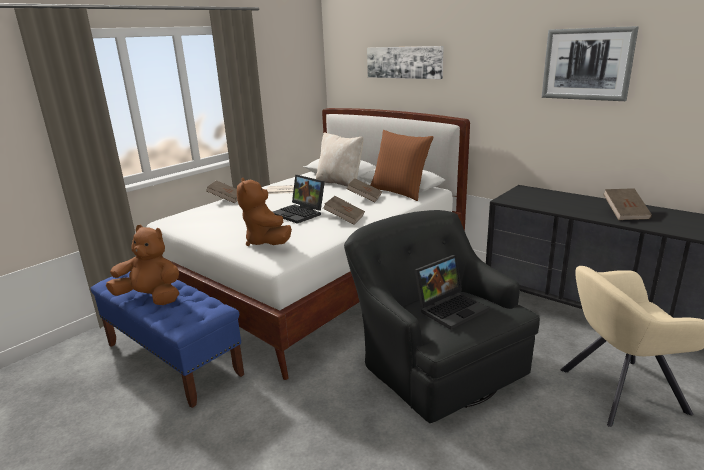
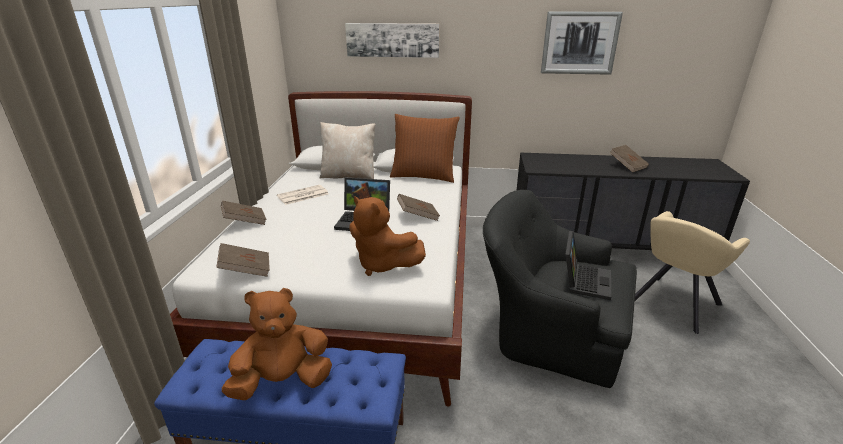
camera: 35 degrees left, 5 degrees up
brown book [346,178,382,202] -> brown book moved to [216,243,270,277]

